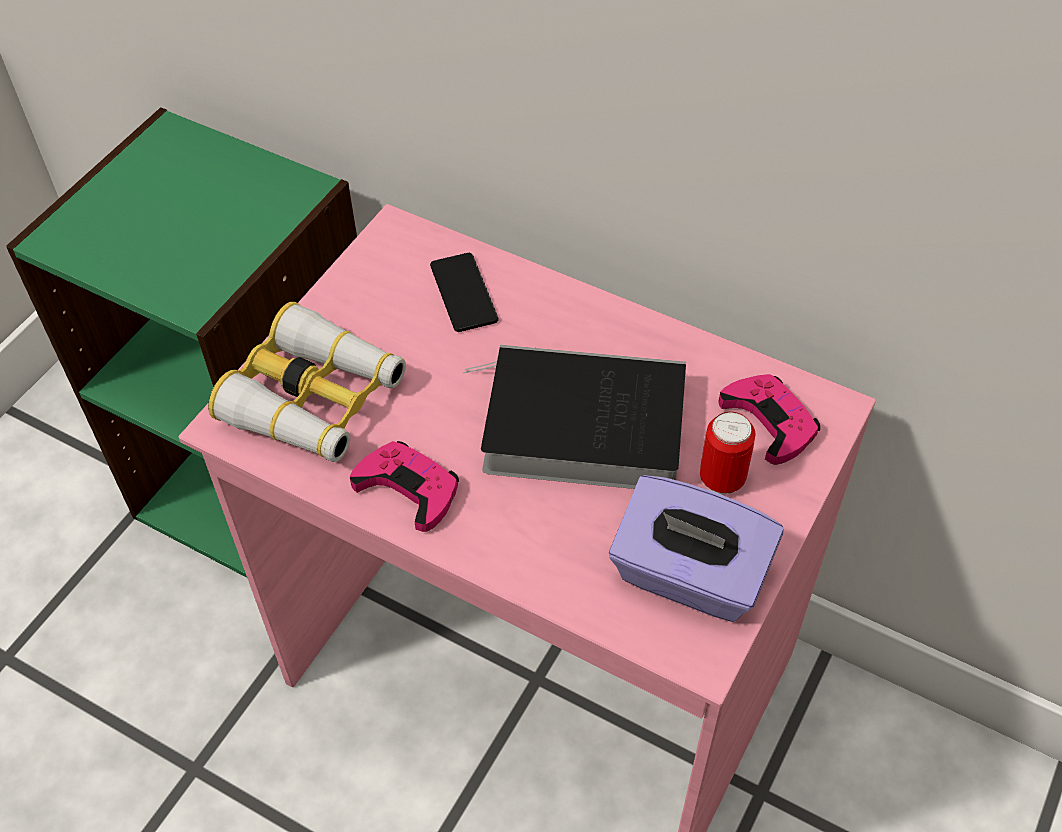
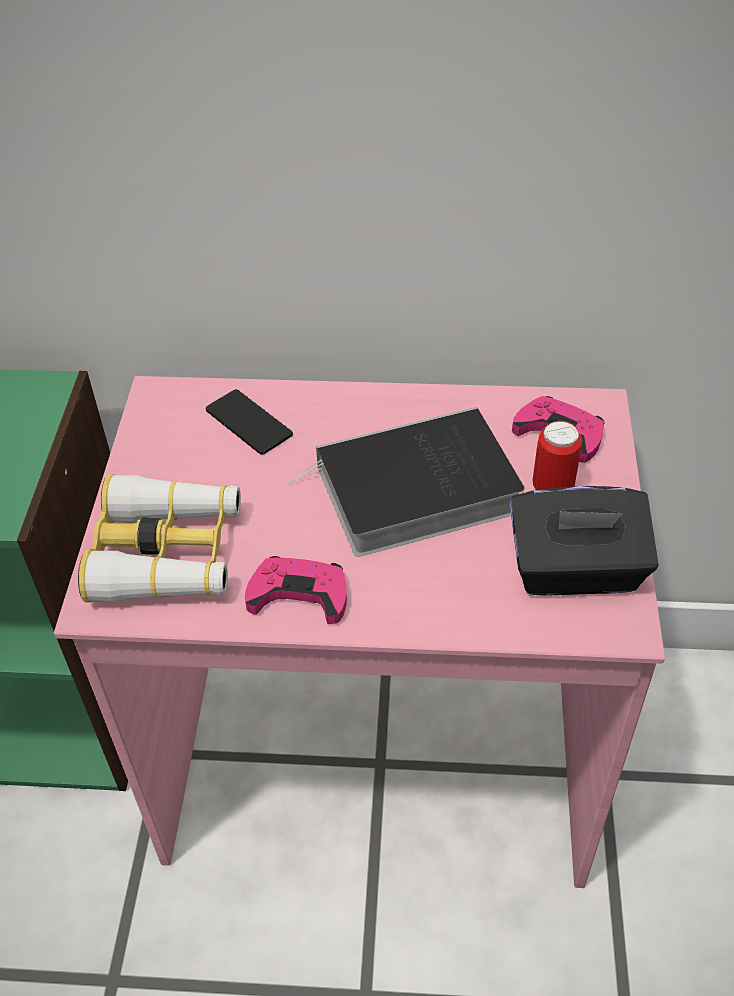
camera: 25 degrees left, 5 degrees down
purple tissue box [609,475,783,622] -> black tissue box [509,486,659,596]

